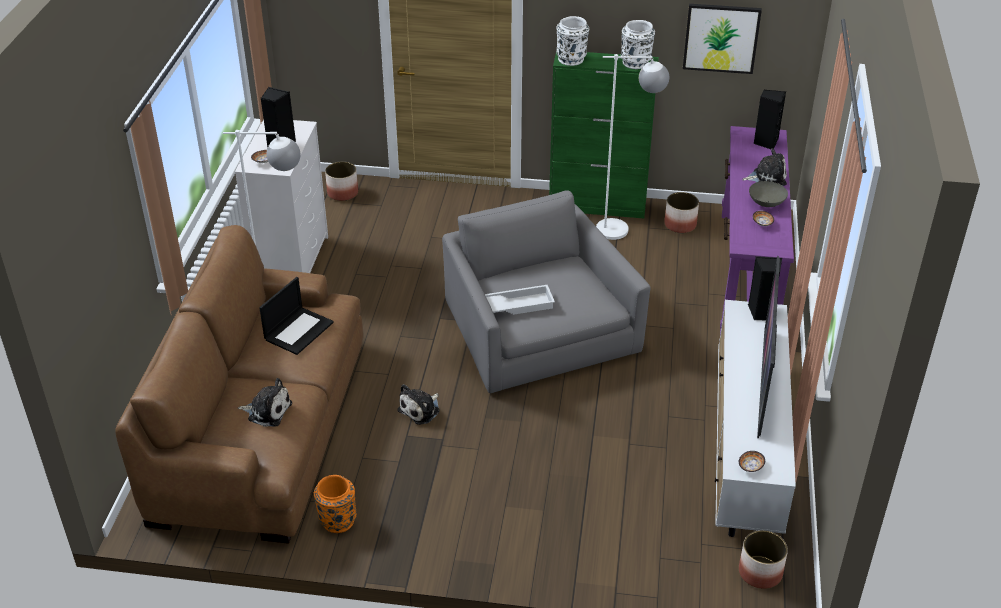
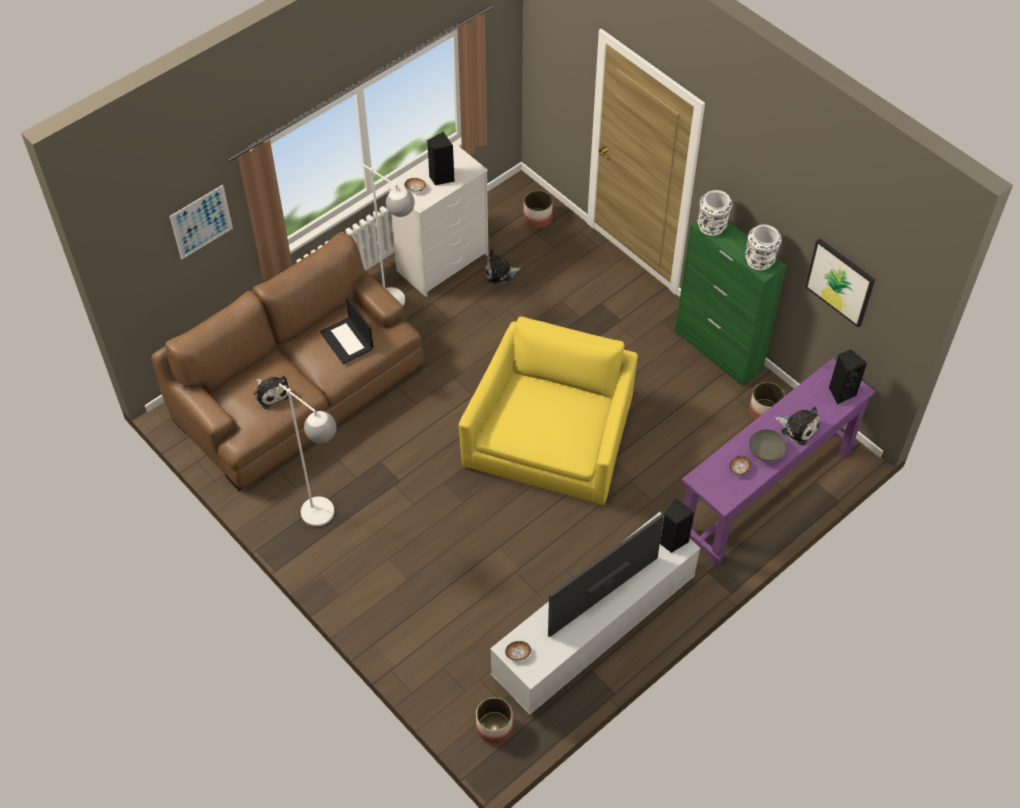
camera: 40 degrees right, 15 degrees up
laptop [259,277,334,355] -> laptop turned 75 degrees clockwise [320,296,373,364]
orange vase [314,475,357,533] -> none
plush toy [397,384,440,425] -> plush toy moved to [485,249,521,284]
grey armchair [442,190,650,393] -> yellow armchair [459,317,638,505]
white tray [485,285,555,315] -> none
white floor lamp [596,54,669,240] -> white floor lamp moved to [279,383,336,527]
none -> picture [170,185,233,260]

